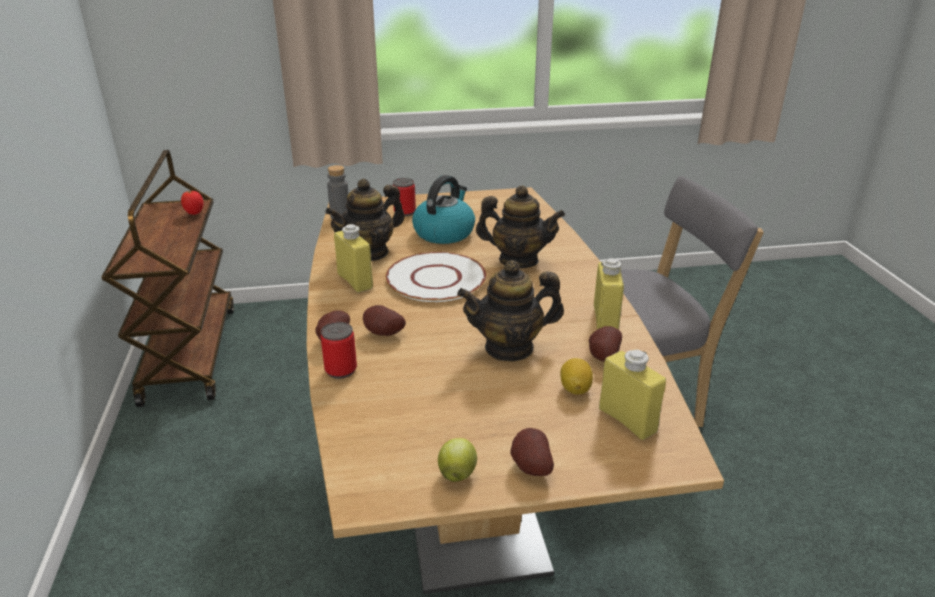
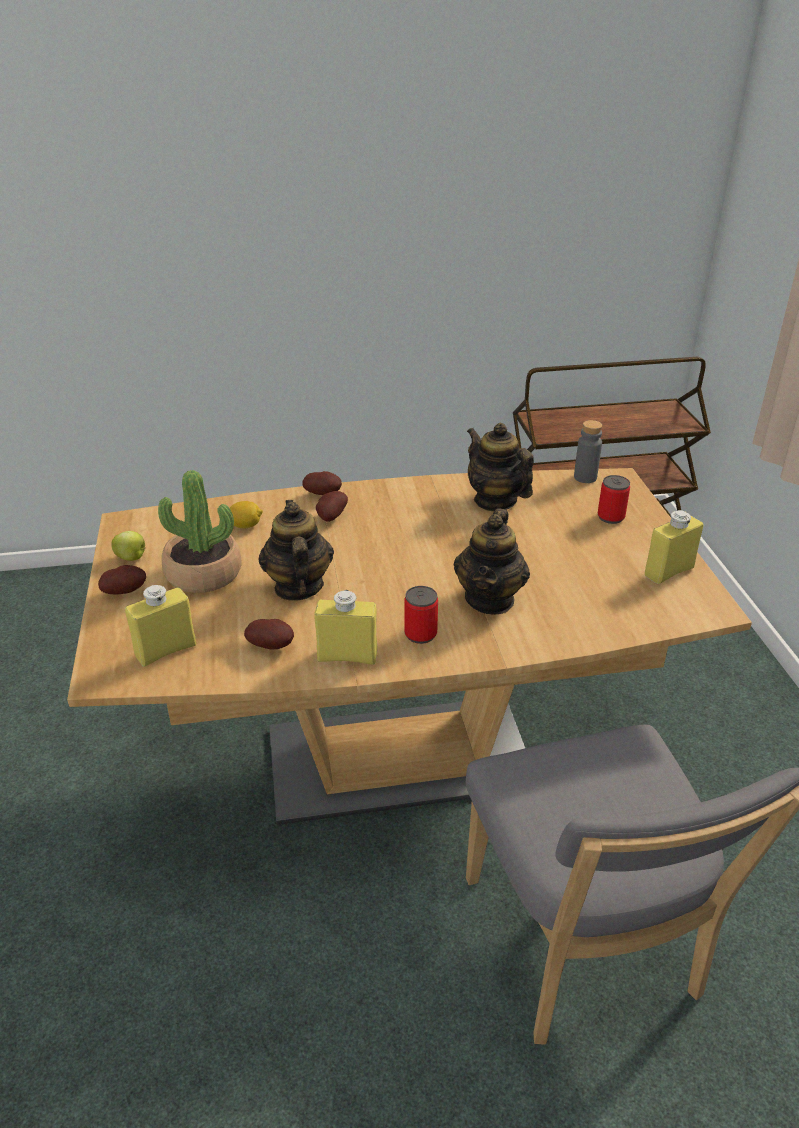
camera: 90 degrees right, 5 degrees up
tomato [181,191,204,215] -> none
can [321,322,357,379] -> can moved to [404,586,438,644]
yellow bottle [334,224,373,292] -> yellow bottle moved to [645,510,704,584]
white plate [386,252,487,302] -> none
kettle [412,175,475,244] -> none
lemon [560,358,593,394] -> lemon moved to [230,501,263,529]
none -> potted plant [158,470,242,593]

